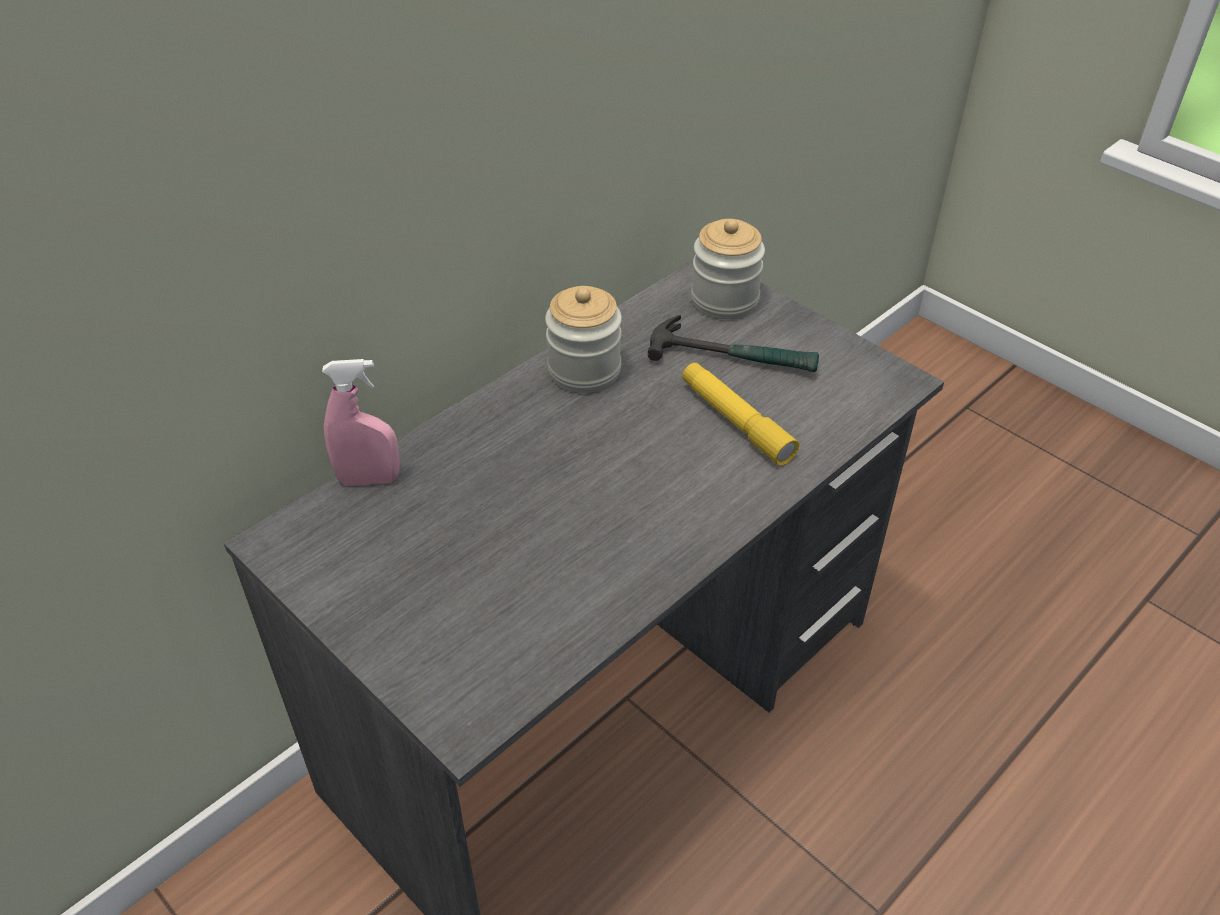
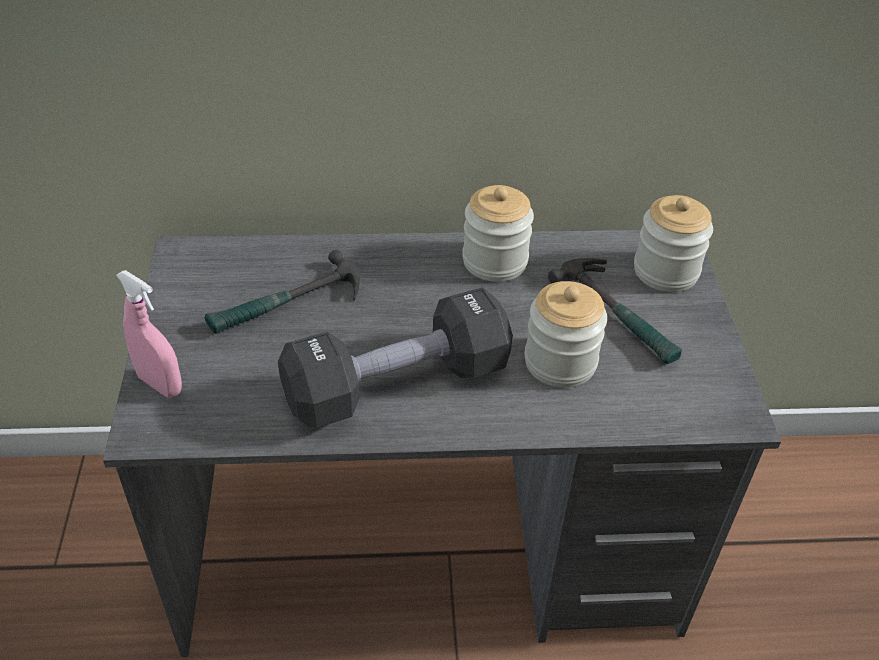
camera: 40 degrees right, 0 degrees up
pink spray bottle [322,359,400,486] -> pink spray bottle moved to [116,270,182,397]
yellow flashlight [682,363,799,466] -> jar [525,281,607,388]
none -> hammer [205,250,360,334]
none -> black dumbbell [278,288,513,428]

